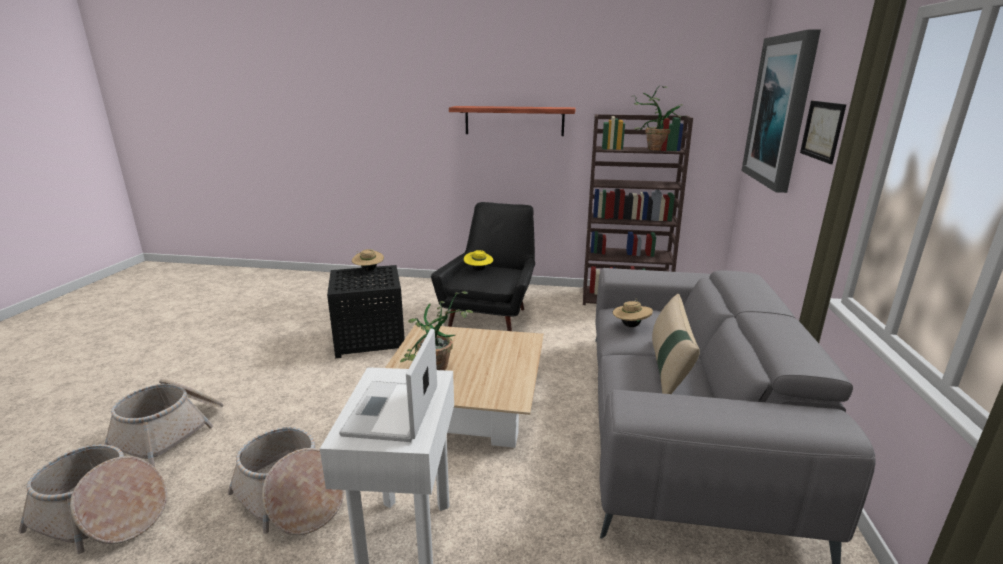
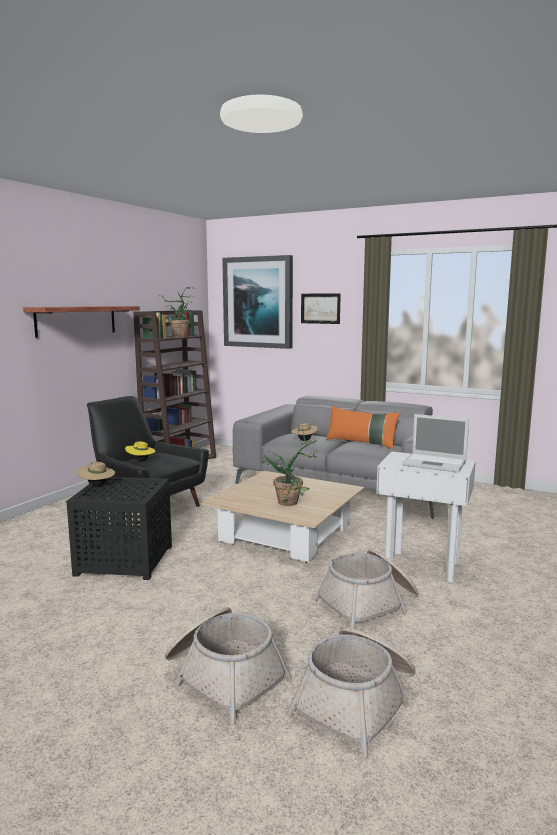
camera: 70 degrees left, 10 degrees down
beige pillow [652,294,700,394] -> orange pillow [326,406,400,449]

